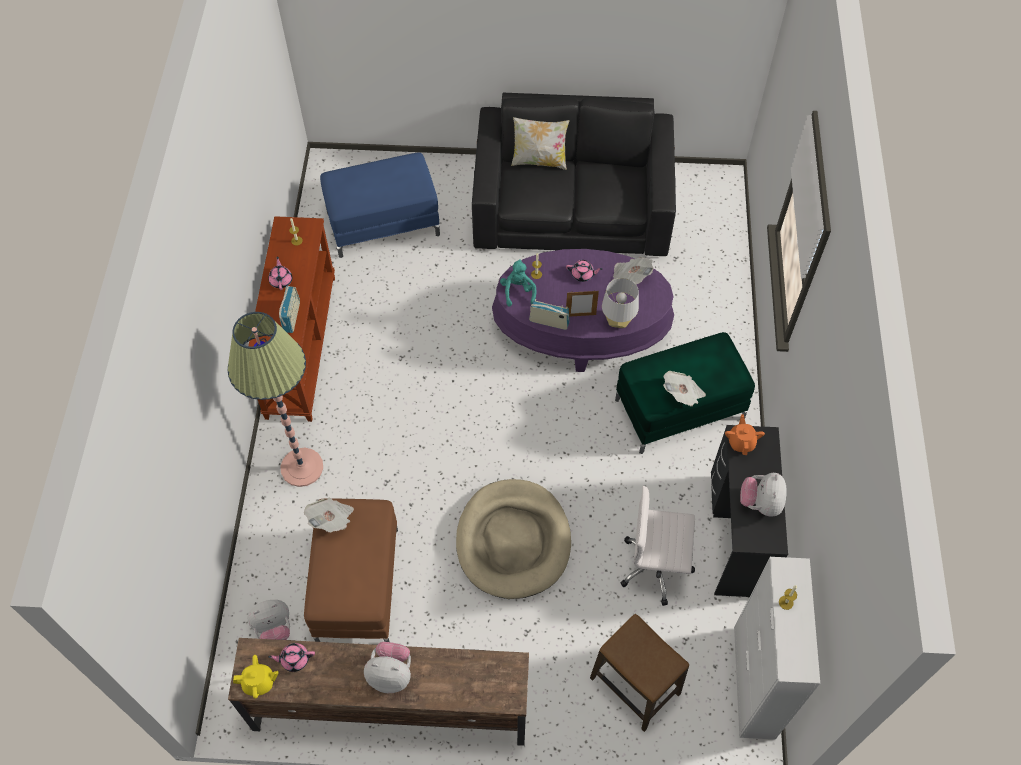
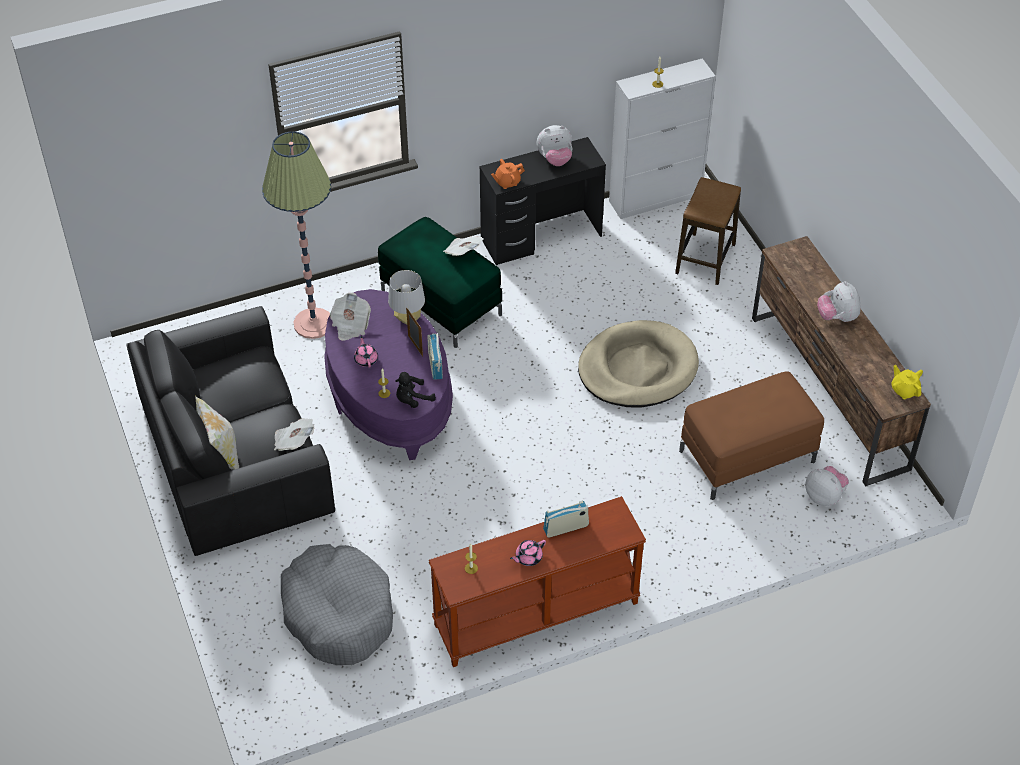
camera: 115 degrees left, 10 degrees down
floor lamp [228,312,323,487] -> floor lamp moved to [262,131,331,339]
pink teapot [268,643,315,672] -> none
newspaper [304,497,354,532] -> newspaper moved to [274,418,314,451]
blue ottoman [320,153,440,258] -> grey dog bed [281,544,393,665]
turquoise plush toy [500,259,536,306] -> black plush toy [395,372,436,408]
white office chair [621,486,695,606] -> none

